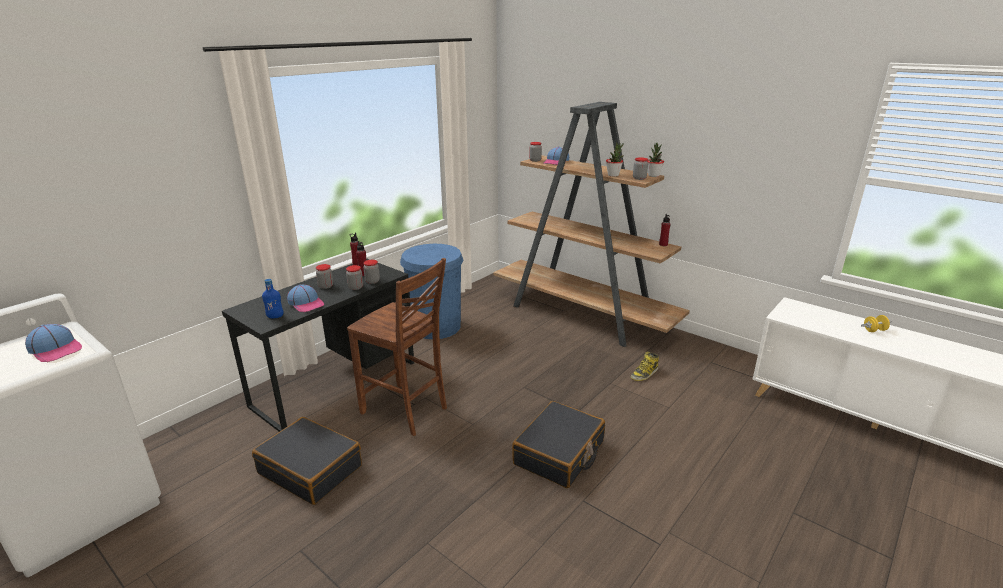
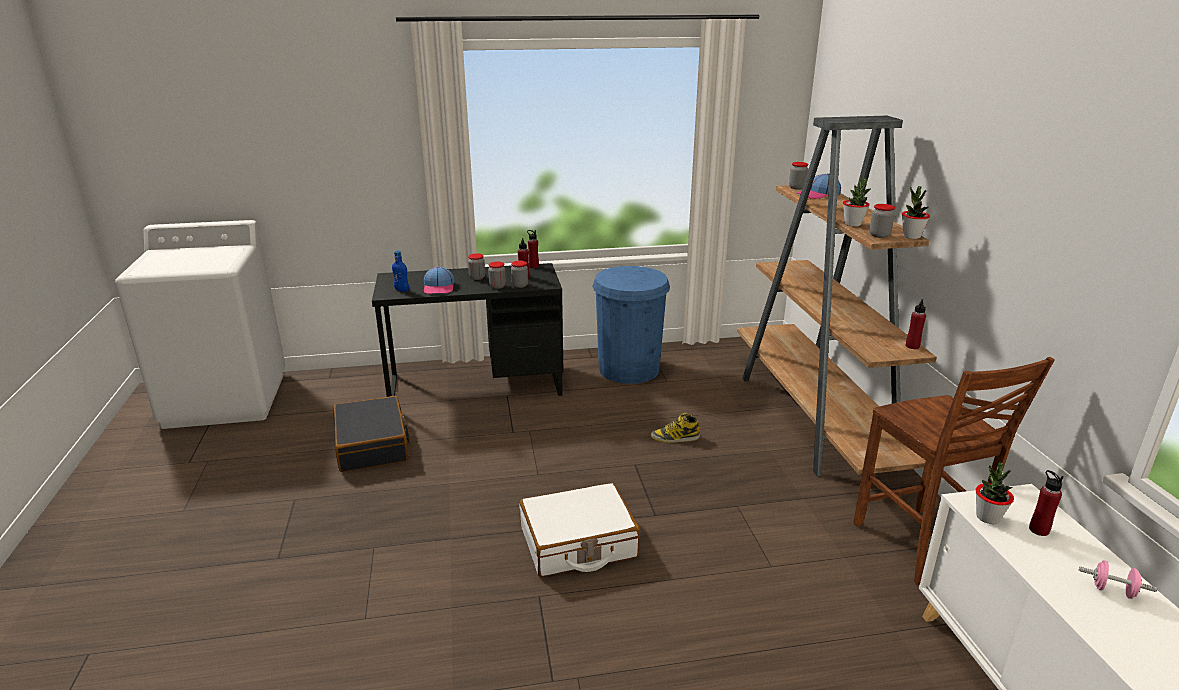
camera: 40 degrees right, 0 degrees up
cap [25,324,82,362] -> none
brown chair [347,258,447,436] -> brown chair moved to [853,357,1055,586]
black suitcase [512,401,605,488] -> white suitcase [519,483,640,577]
boot [631,352,659,381] -> boot moved to [651,413,700,443]
yellow dumbbell [861,315,892,332] -> pink dumbbell [1079,560,1157,599]
none -> potted plant [976,462,1014,524]
none -> red bottle [1029,470,1063,536]

